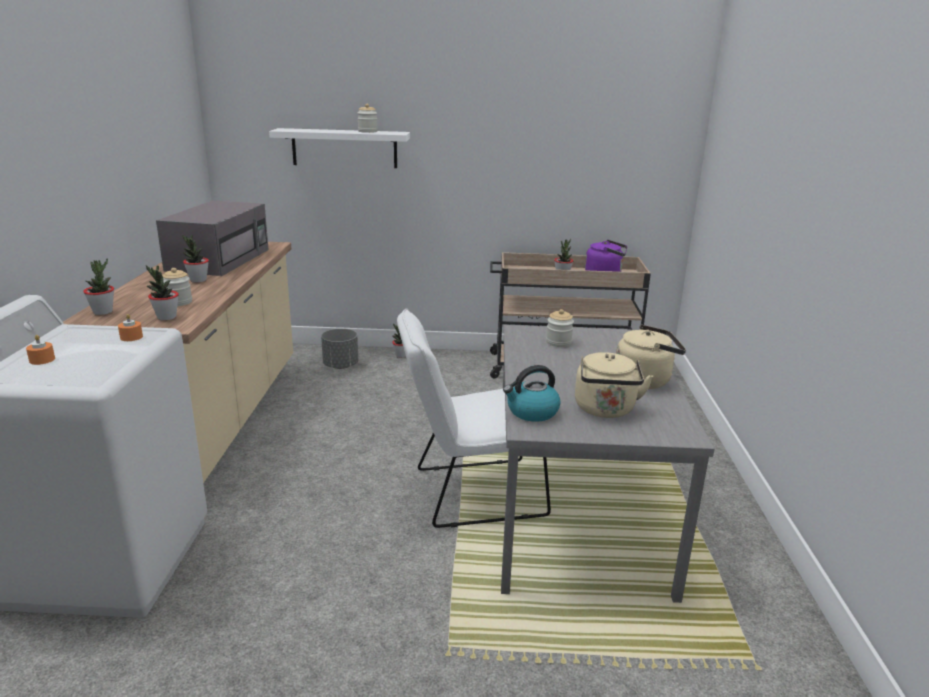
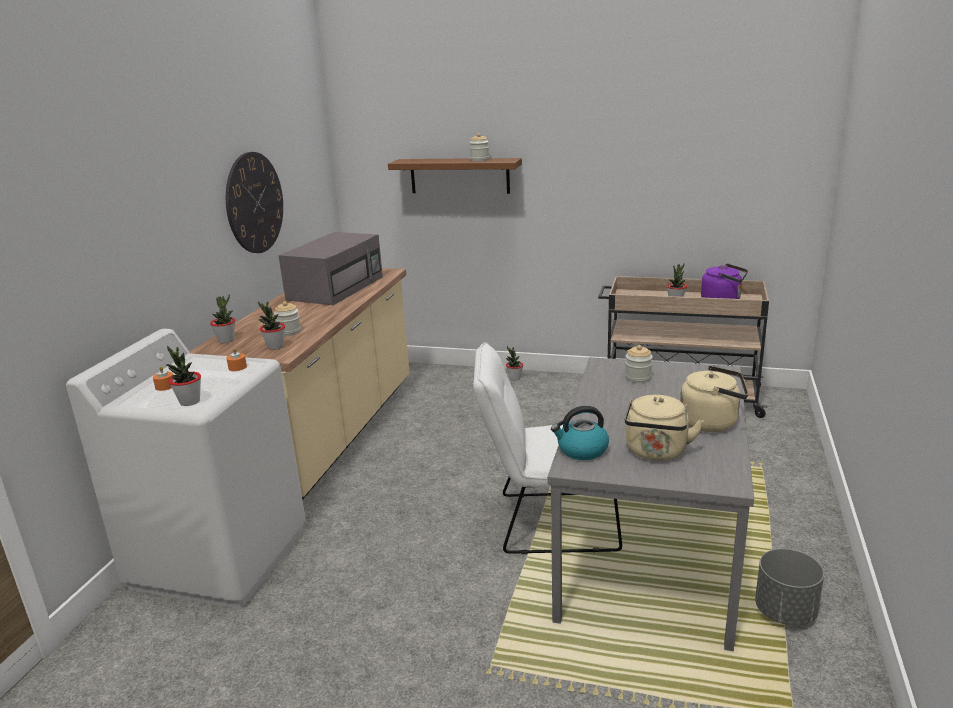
camera: 15 degrees right, 0 degrees up
potted plant [182,234,209,283] -> potted plant moved to [166,346,201,406]
white shelf [269,128,410,168] -> brown shelf [388,158,522,194]
grey planter [321,328,358,369] -> grey planter moved to [755,549,824,626]
none -> wall clock [226,152,283,253]

